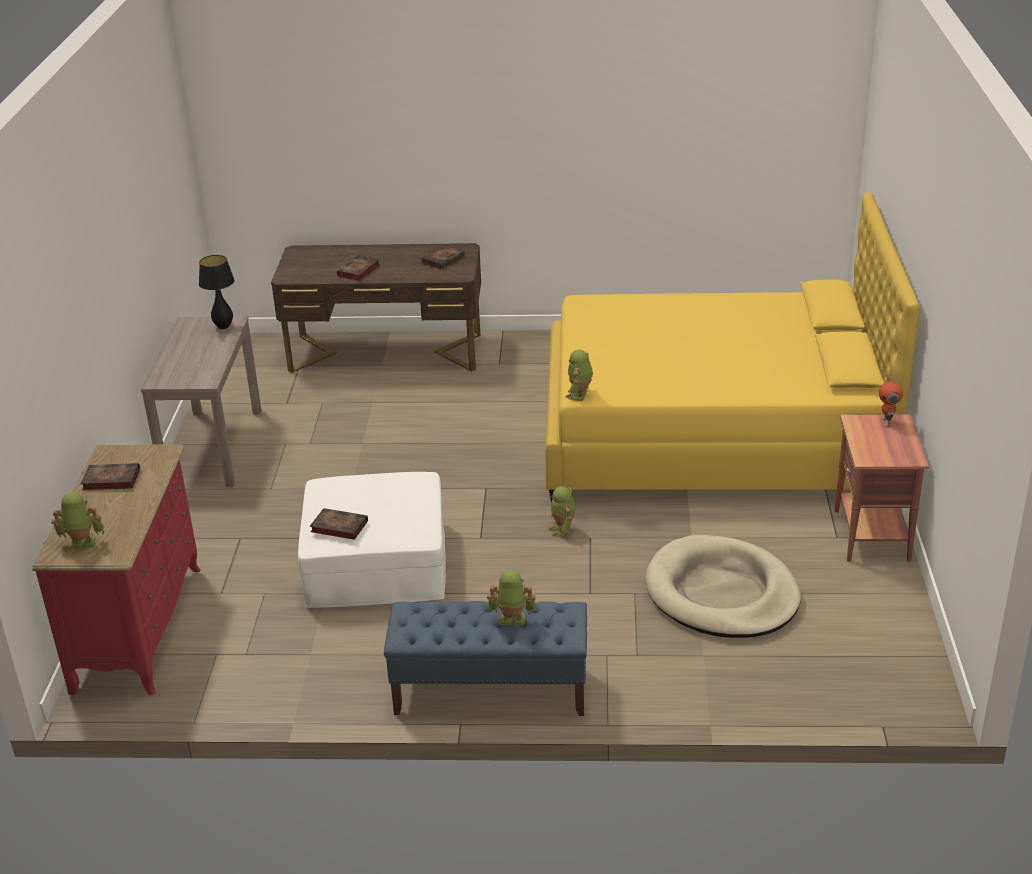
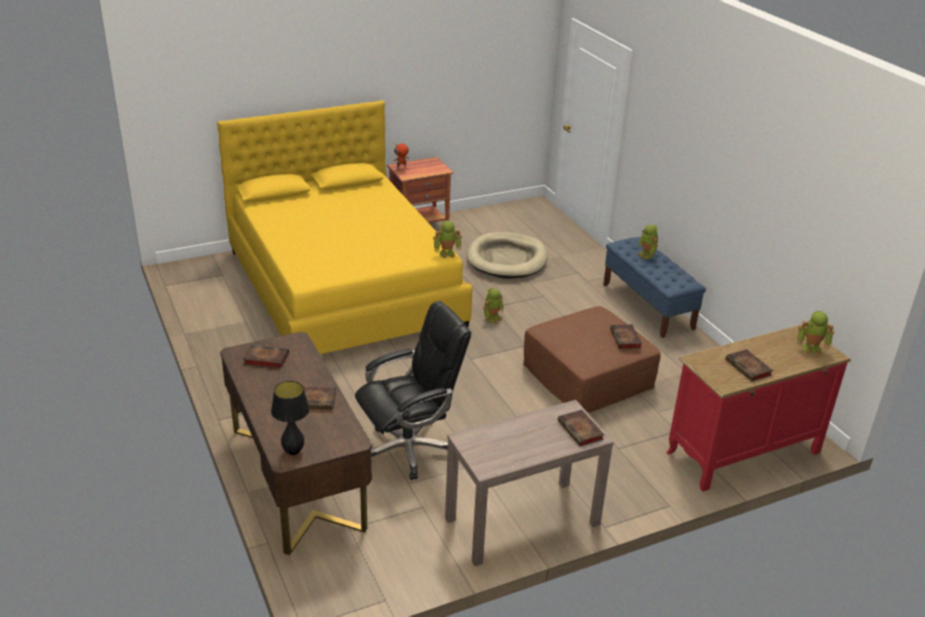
camera: 120 degrees left, 0 degrees up
toy robot [51,492,104,549] -> toy robot turned 45 degrees counterclockwise [797,311,834,356]
black table lamp [199,255,235,329] -> black table lamp moved to [271,381,310,455]
white ottoman [298,472,446,608] -> brown ottoman [523,306,661,413]
none -> black office chair [355,301,471,480]
none -> book [558,410,604,446]

